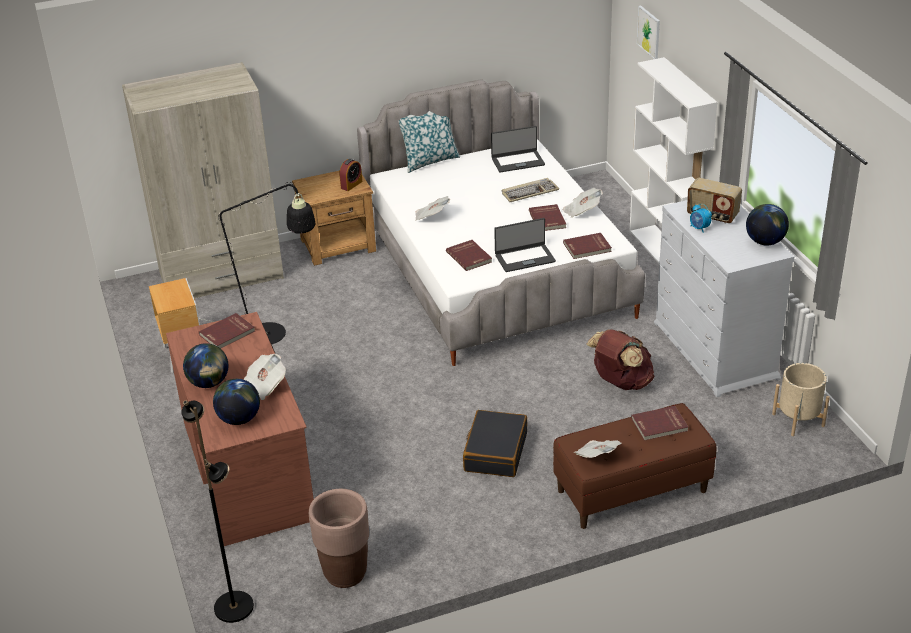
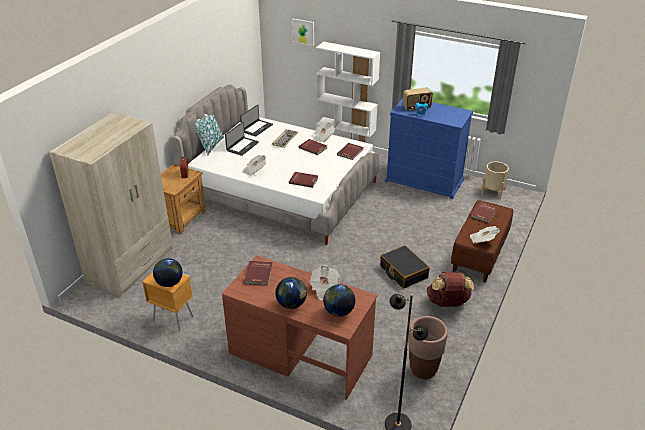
camera: 45 degrees left, 0 degrees up
black floor lamp [202,182,315,344] -> none
laptop [494,218,556,272] -> laptop moved to [225,122,259,156]
brown backpack [587,329,654,390] -> brown backpack moved to [427,271,474,307]
white dresser [654,200,794,397] -> blue dresser [385,98,473,199]
globe [746,204,789,246] -> globe moved to [153,258,183,287]

